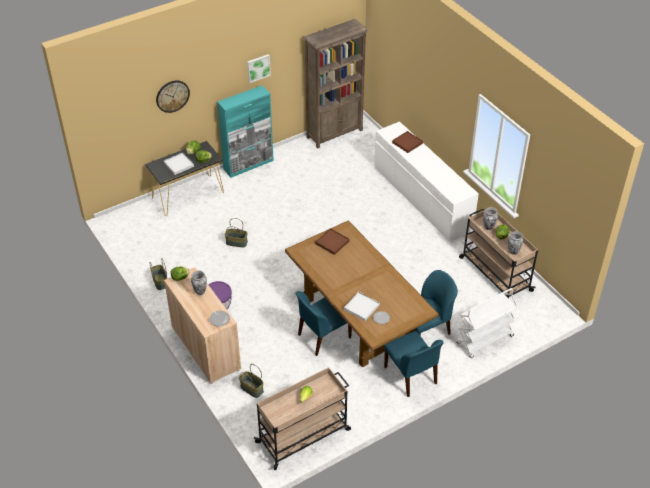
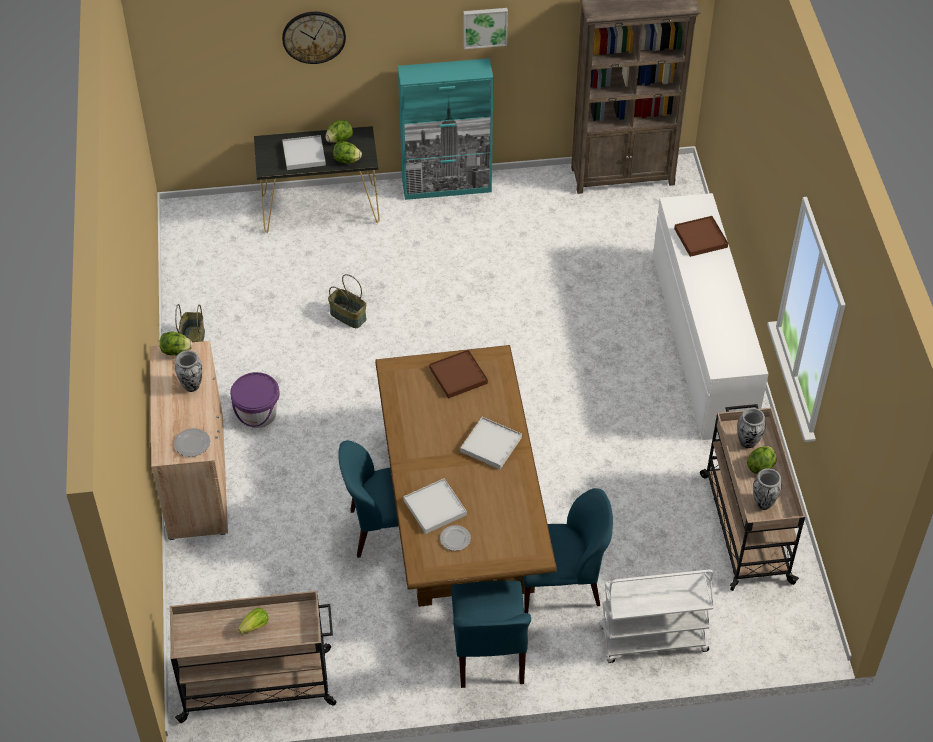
camera: 25 degrees right, 5 degrees up
basket [239,364,264,398] -> none
none -> white tray [460,417,522,469]

